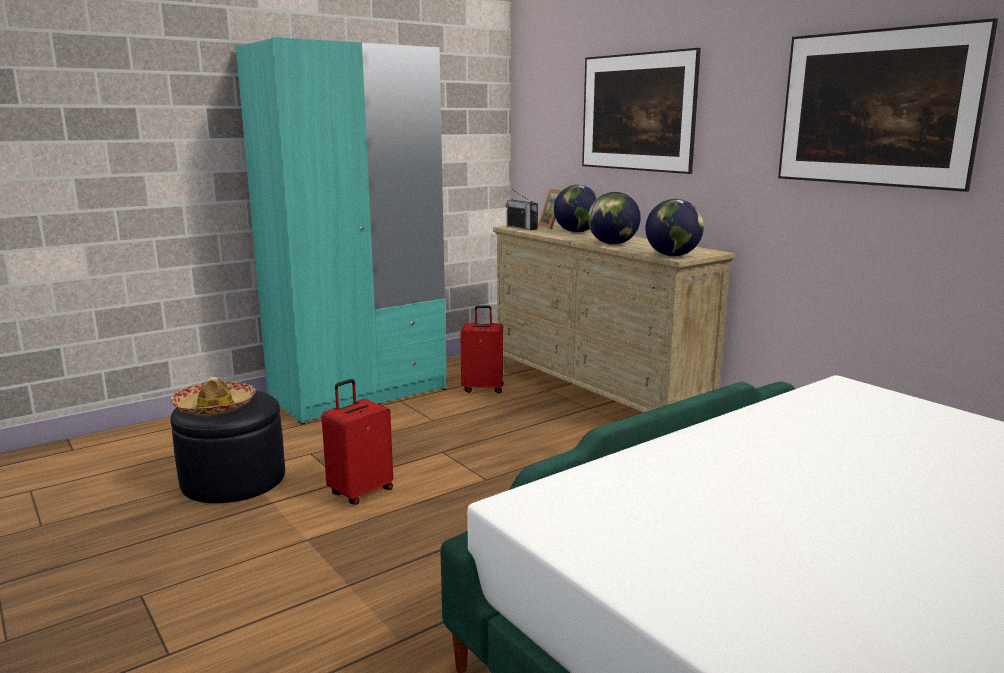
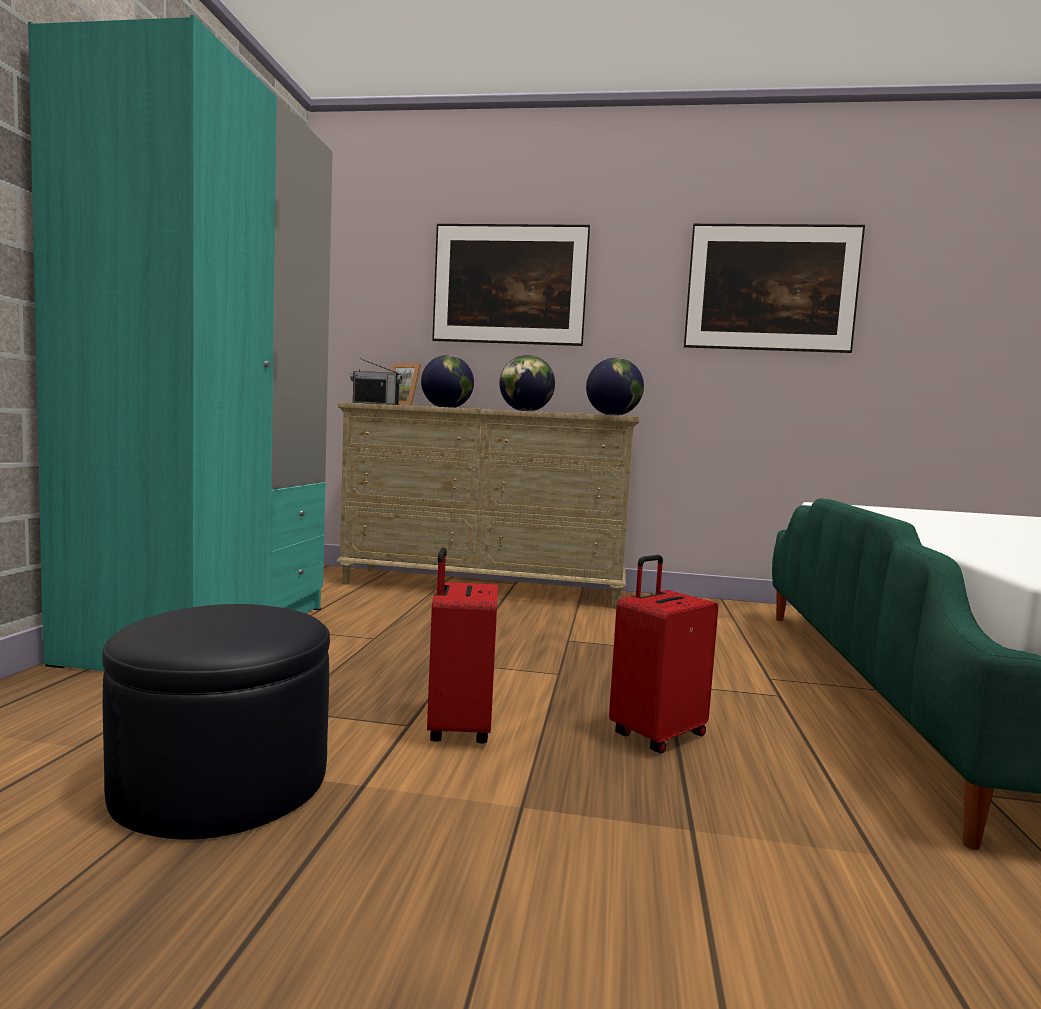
camera: 45 degrees left, 10 degrees down
hat [170,377,256,416] -> none
red suitcase [460,305,504,394] -> red suitcase moved to [609,555,718,754]

